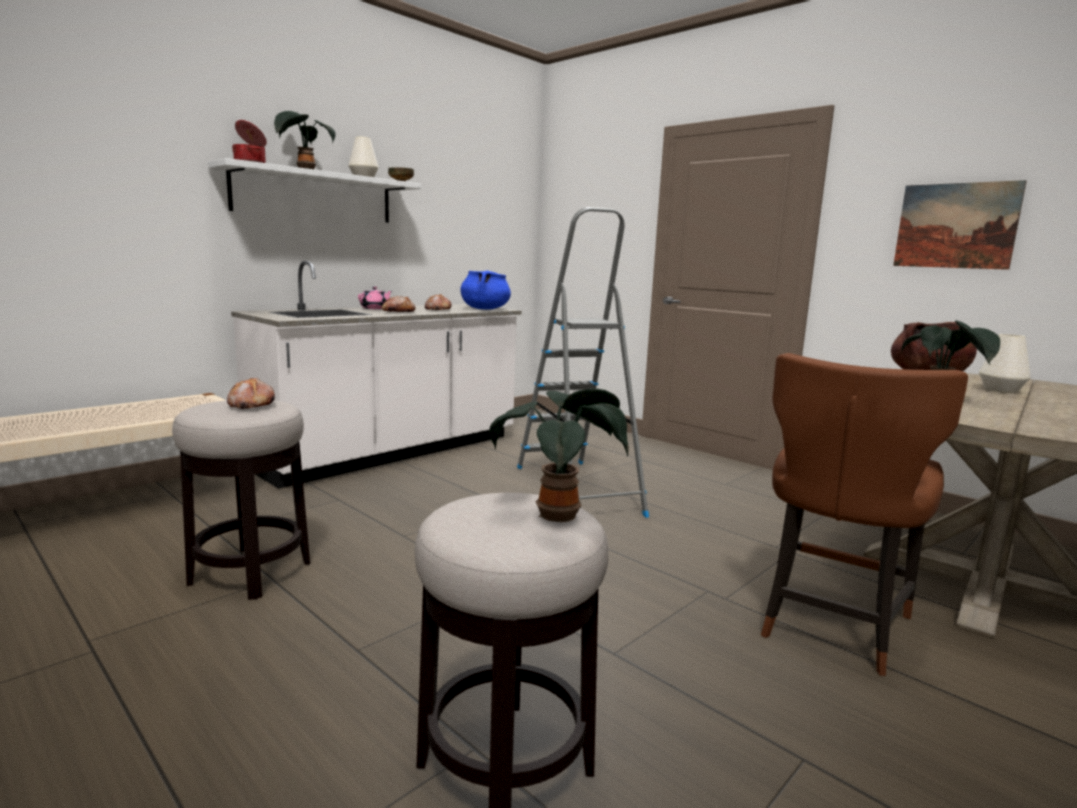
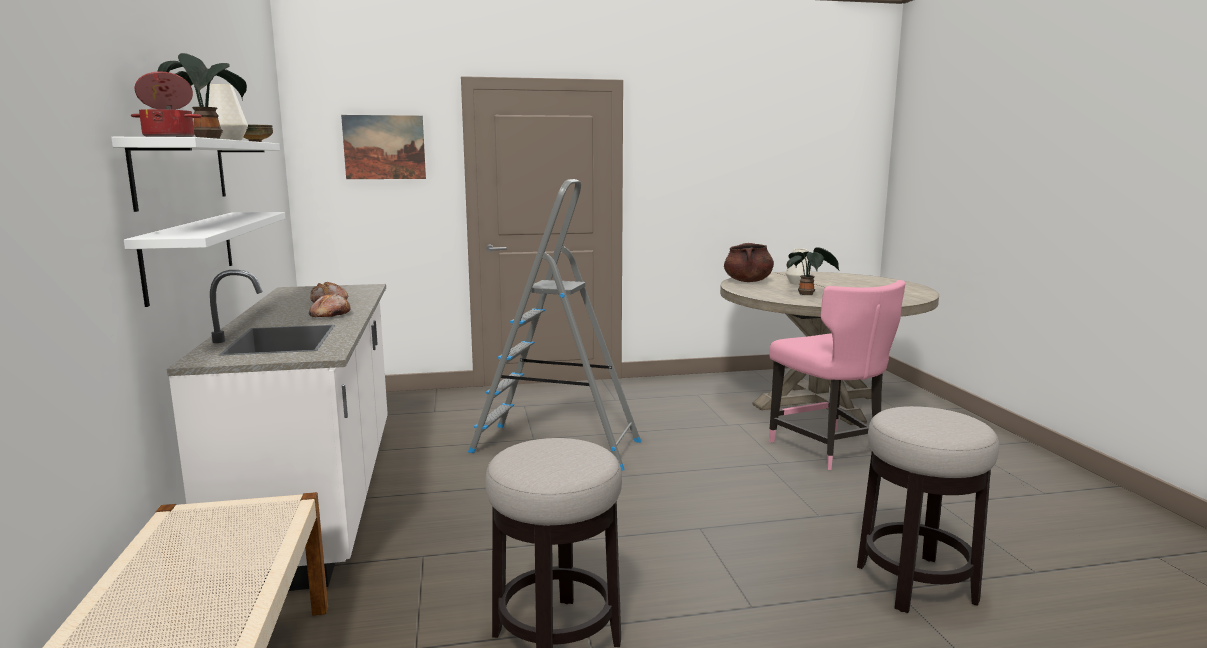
camera: 55 degrees left, 0 degrees up
bread [227,378,275,409] -> none
pink teapot [358,286,392,309] -> none
blue cooking pot [460,270,511,310] -> none
potted plant [489,389,629,522] -> none
brown chair [761,353,968,676] -> pink chair [769,280,905,470]
picture [893,180,1027,270] -> picture moved to [341,115,426,179]
none -> white shelf [124,212,286,307]

